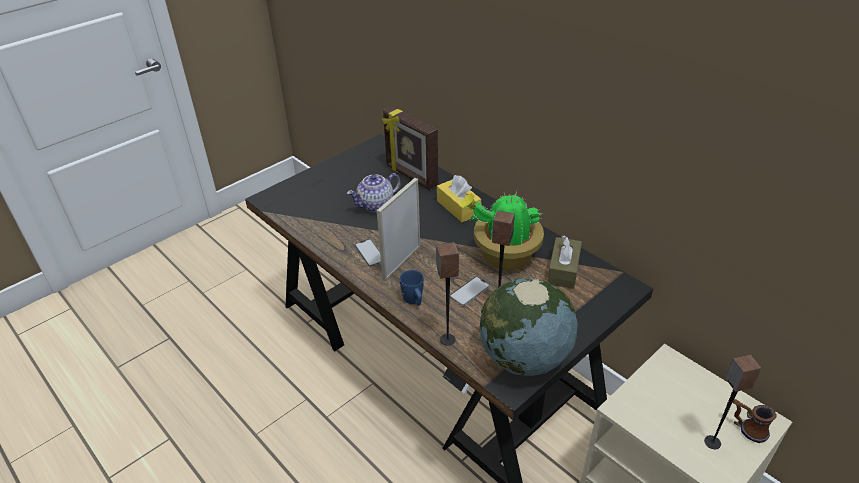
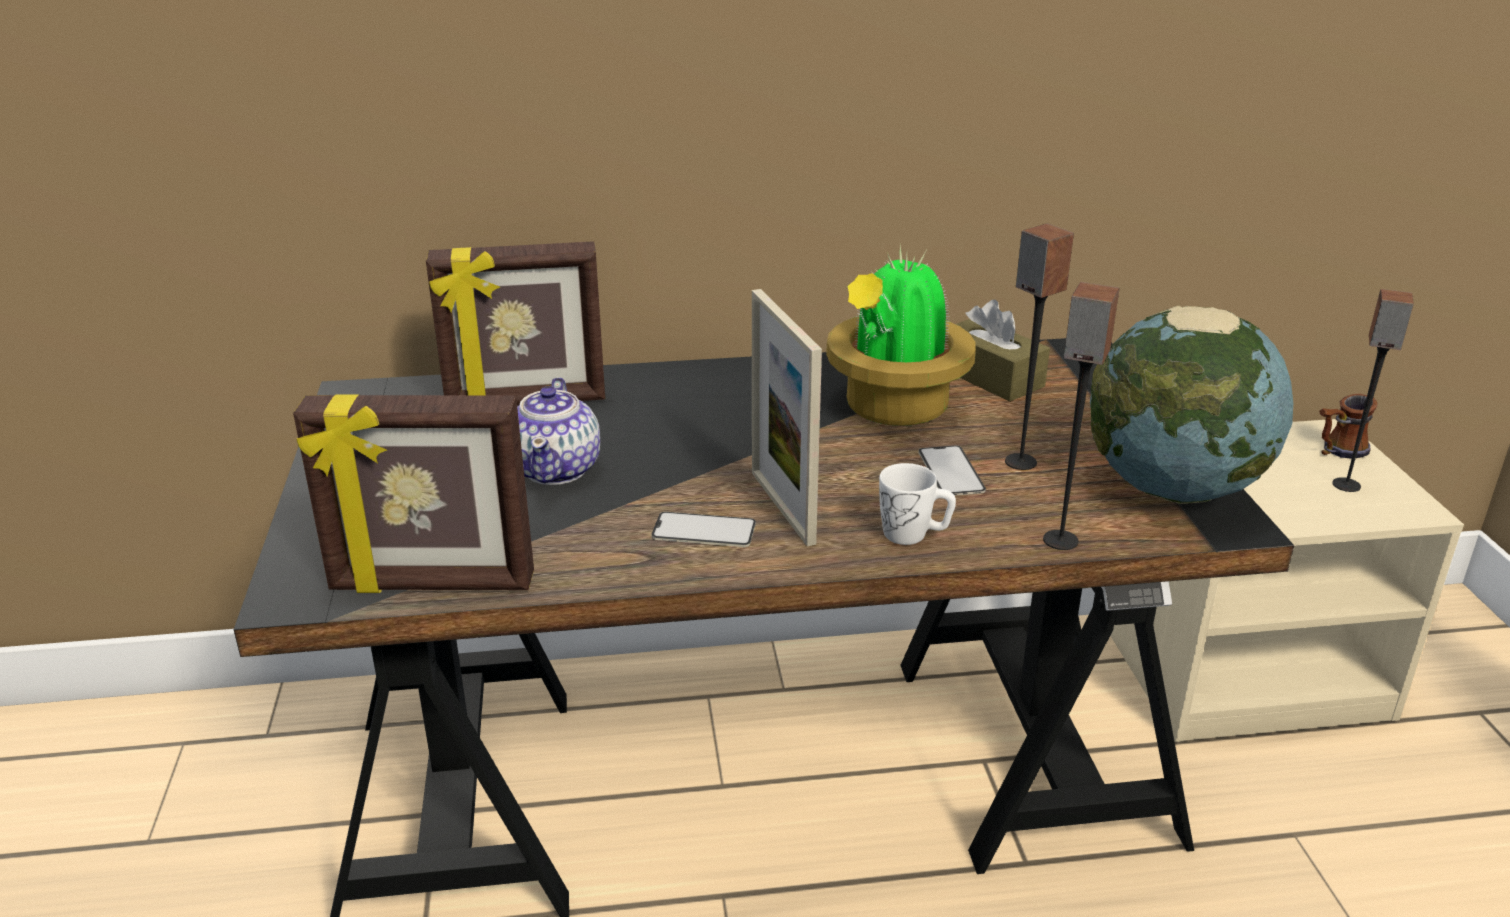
camera: 55 degrees left, 10 degrees down
blue mug [400,270,424,306] -> white mug [879,463,956,545]
yellow tissue box [437,175,481,222] -> none
none -> picture frame [293,395,534,593]

